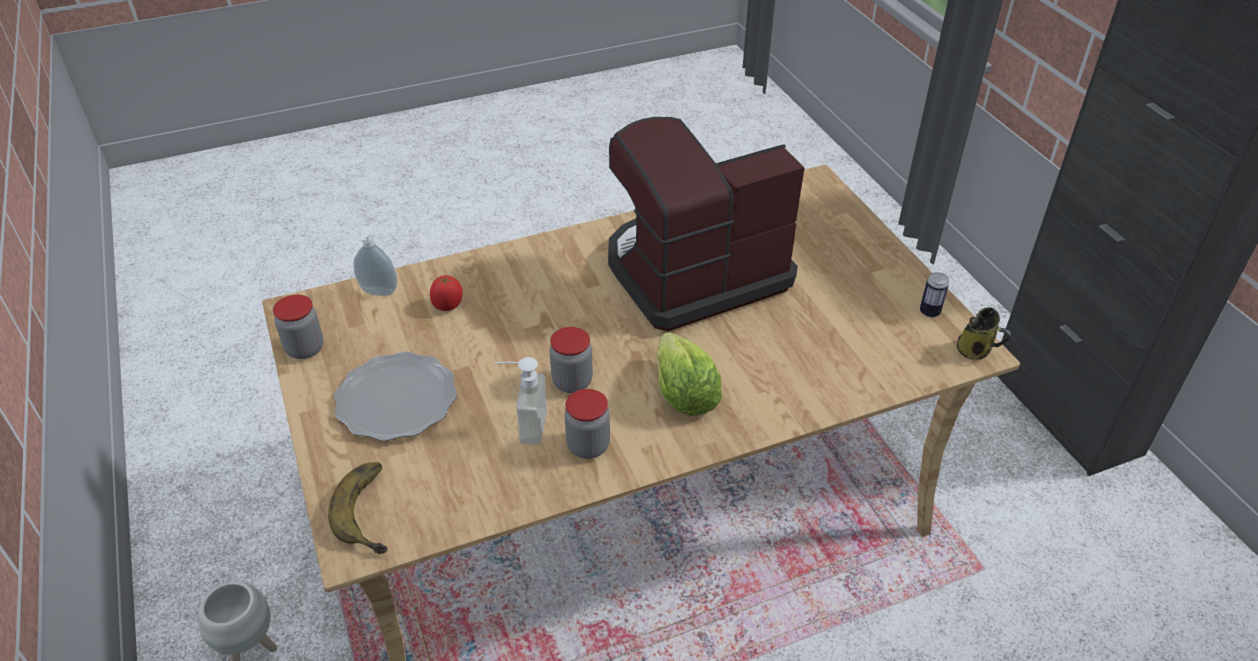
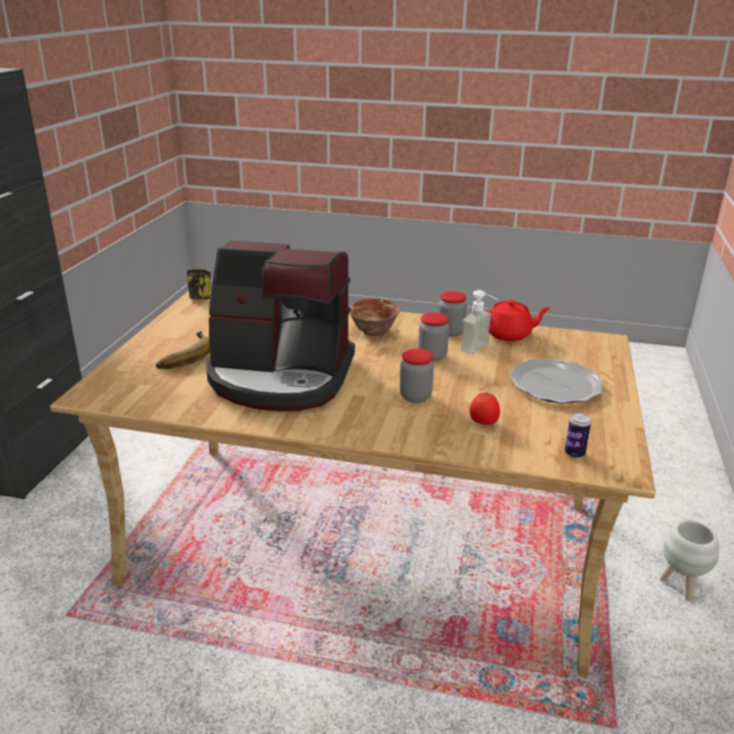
camera: 145 degrees left, 15 degrees down
jar [273,295,323,359] -> jar moved to [400,349,434,403]
banana [328,462,387,554] -> banana moved to [156,331,210,369]
soap dispenser [353,227,397,296] -> none
lettuce [657,332,722,416] -> bowl [349,298,400,336]
can [920,272,949,317] -> can moved to [565,413,591,458]
none -> red teapot [484,300,551,341]

